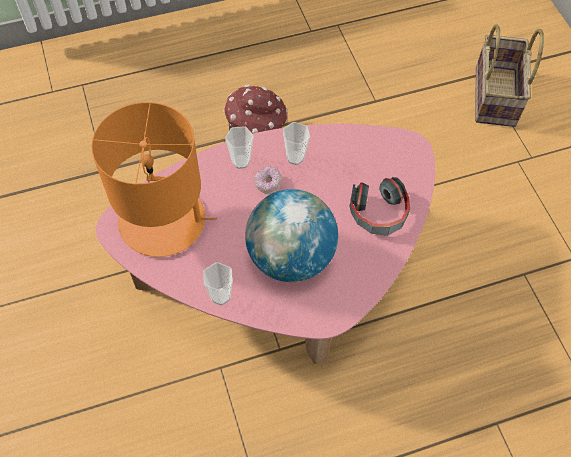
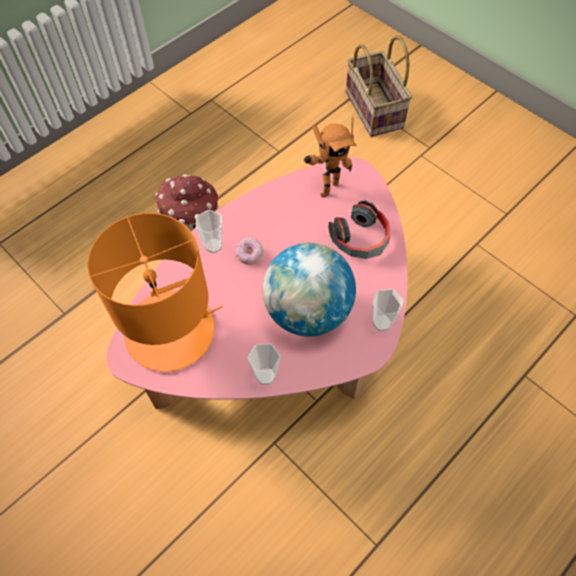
camera: 25 degrees left, 0 degrees up
cup [283,122,310,165] -> cup moved to [372,289,403,331]
none -> toy robot [304,117,357,198]

